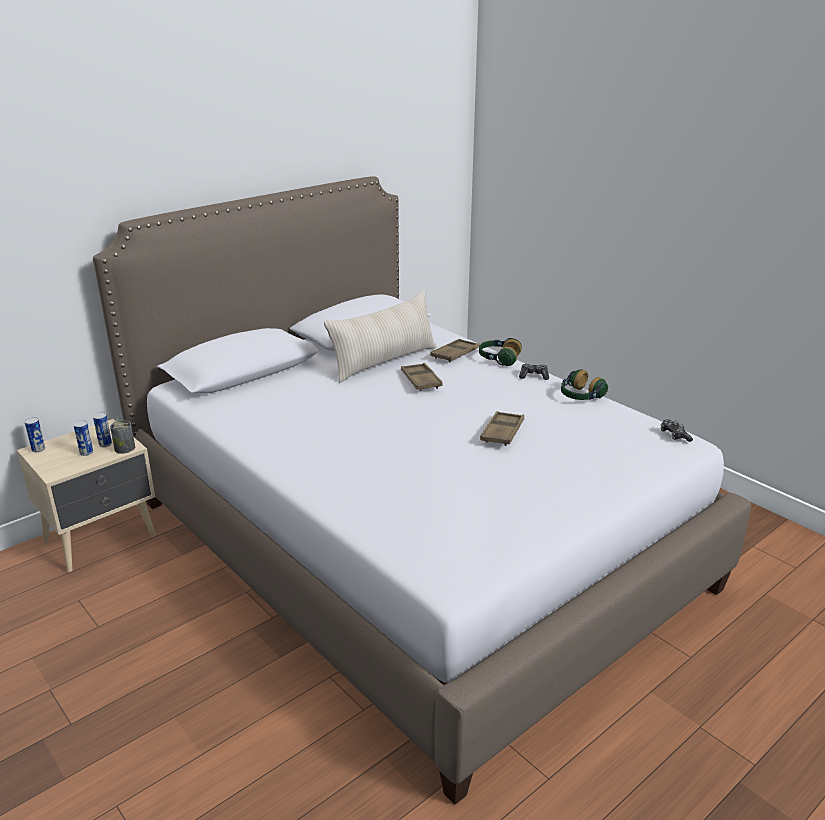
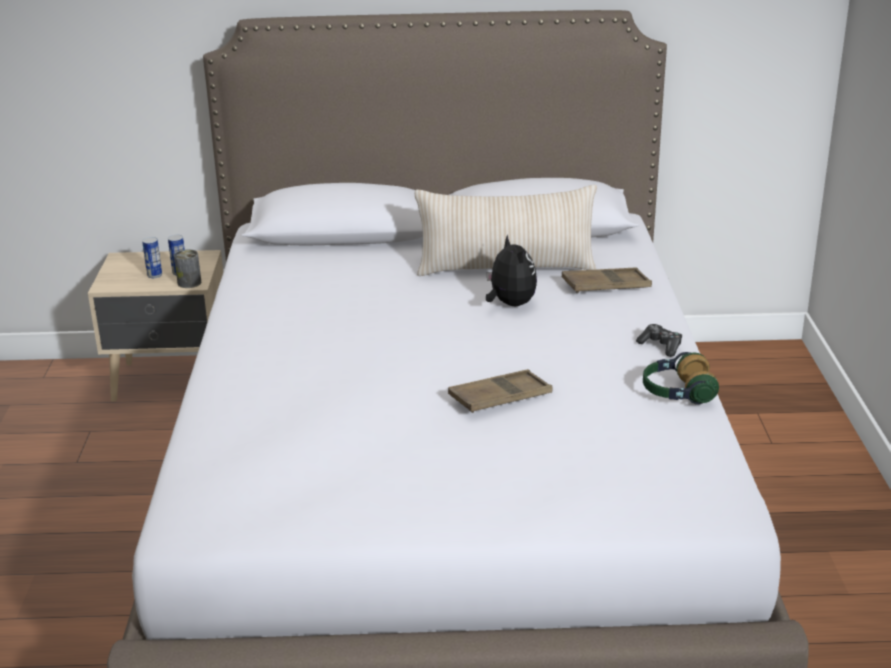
camera: 40 degrees right, 0 degrees up
can [24,417,45,452] -> none
brown tray [401,363,442,391] -> plush toy [486,234,537,306]
headphones [479,338,522,366] -> none
game controller [661,420,693,442] -> none

